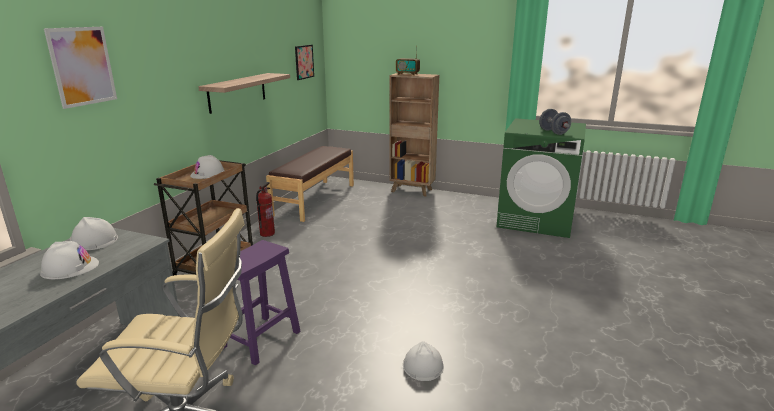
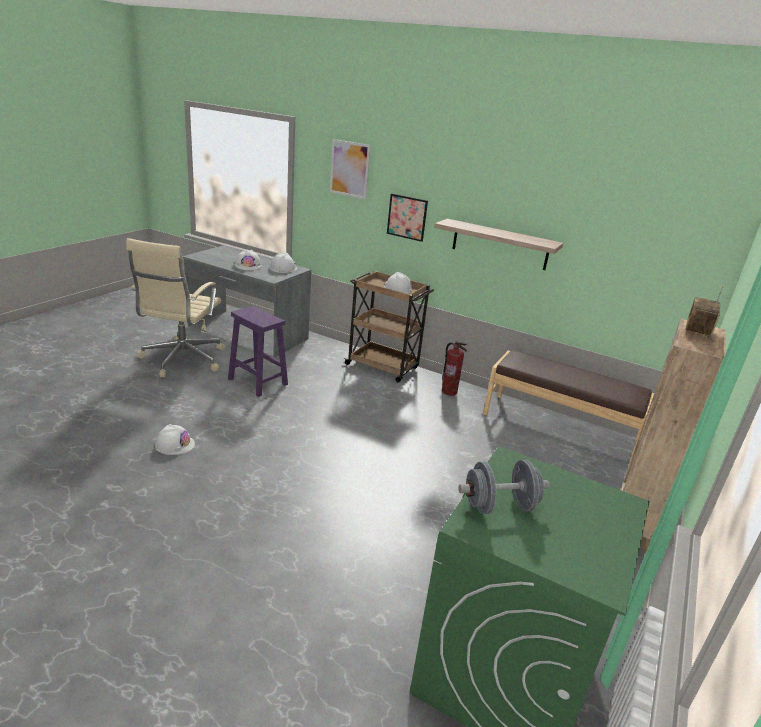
camera: 95 degrees right, 5 degrees up
picture [295,45,314,80] -> picture moved to [387,194,428,242]

